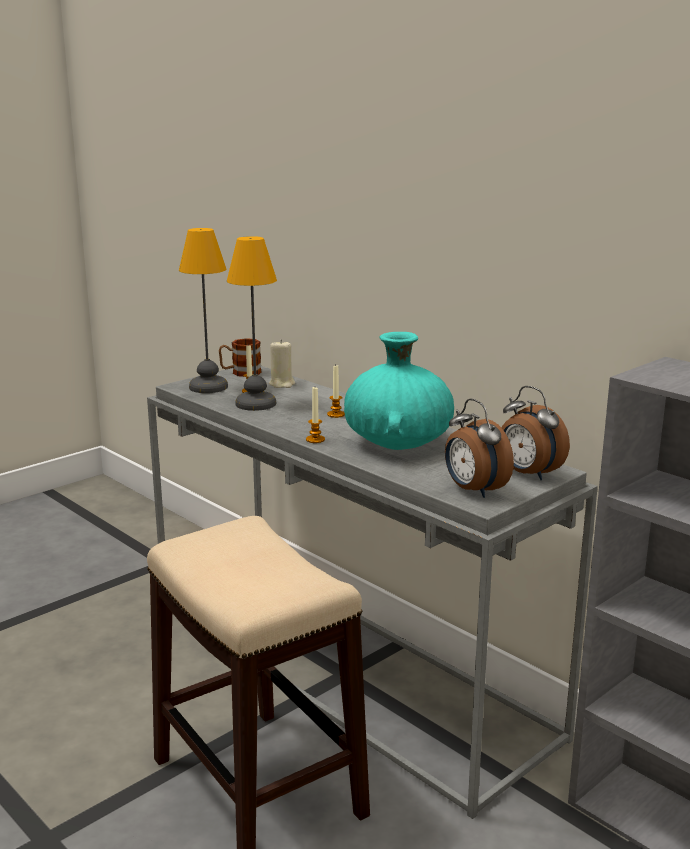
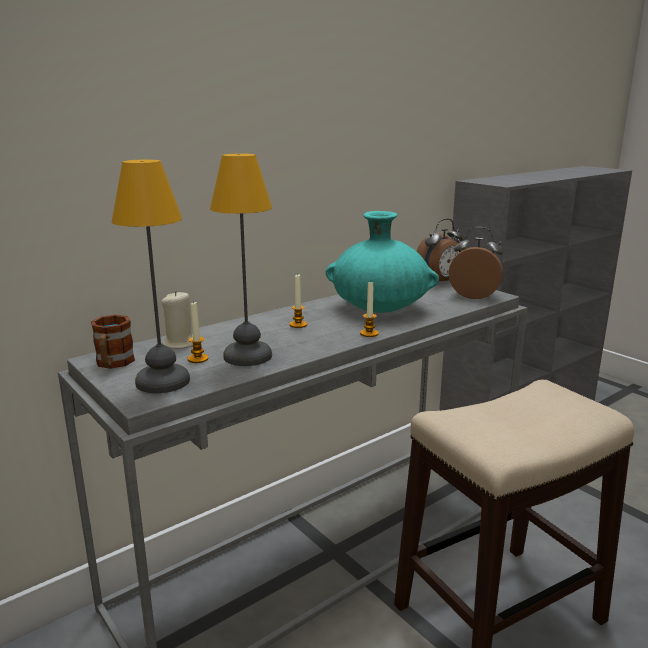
camera: 85 degrees left, 0 degrees up
alarm clock [445,398,514,498] -> alarm clock turned 135 degrees counterclockwise [449,227,503,299]

